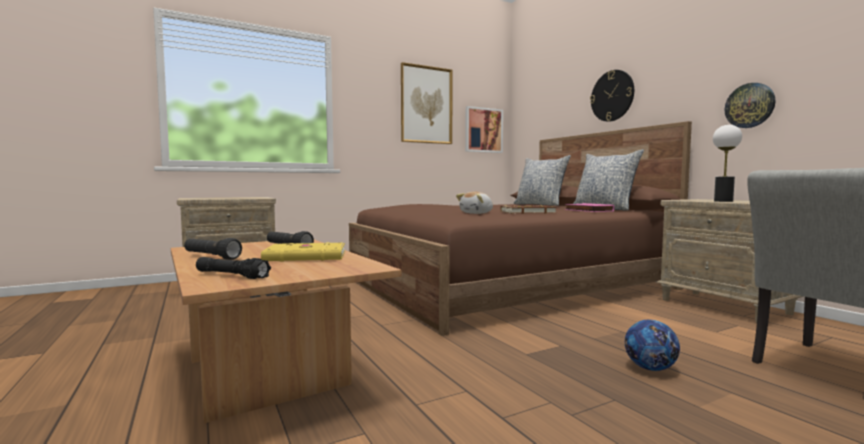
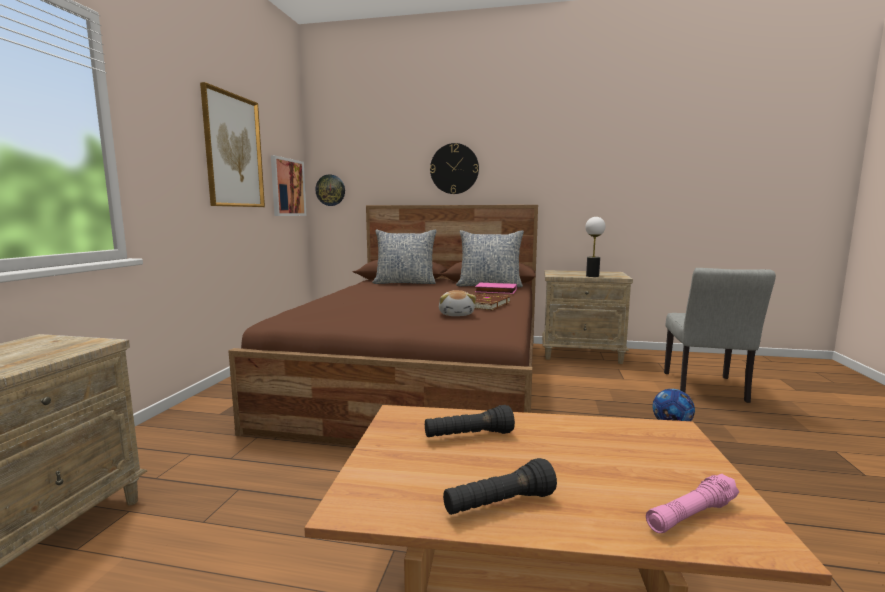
camera: 50 degrees left, 5 degrees up
black flashlight [196,257,271,279] -> pink flashlight [646,474,739,533]
yellow book [261,242,345,262] -> none
wall clock [725,83,775,128] -> wall clock moved to [315,174,345,206]

